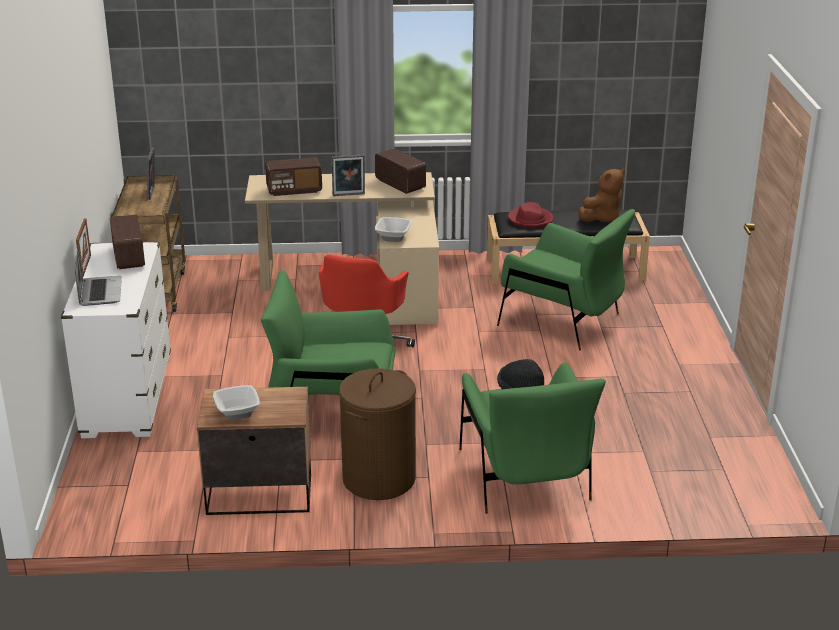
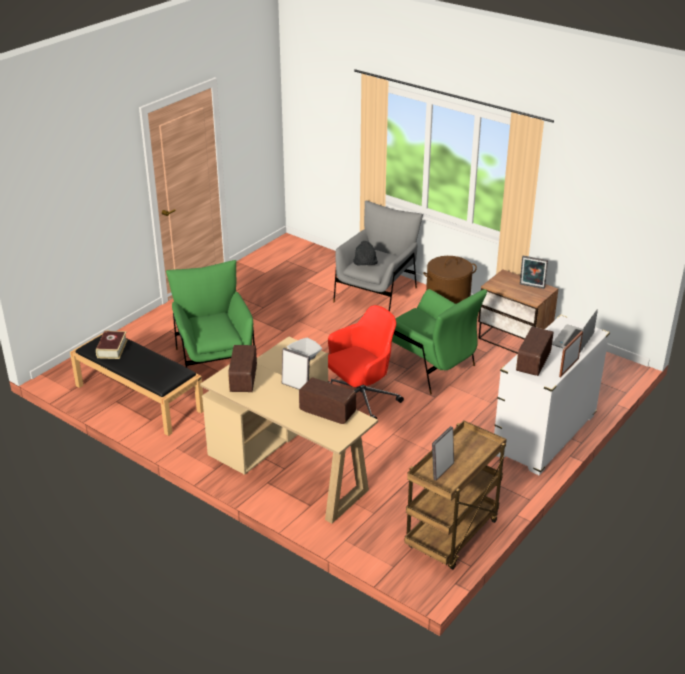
camera: 140 degrees left, 5 degrees up
bowl [213,385,260,420] -> picture frame [520,256,548,289]
green armchair [459,362,606,514] -> grey armchair [333,201,423,311]
red hat [508,202,553,228] -> none
brown plush toy [579,169,625,222] -> book [96,331,127,359]

